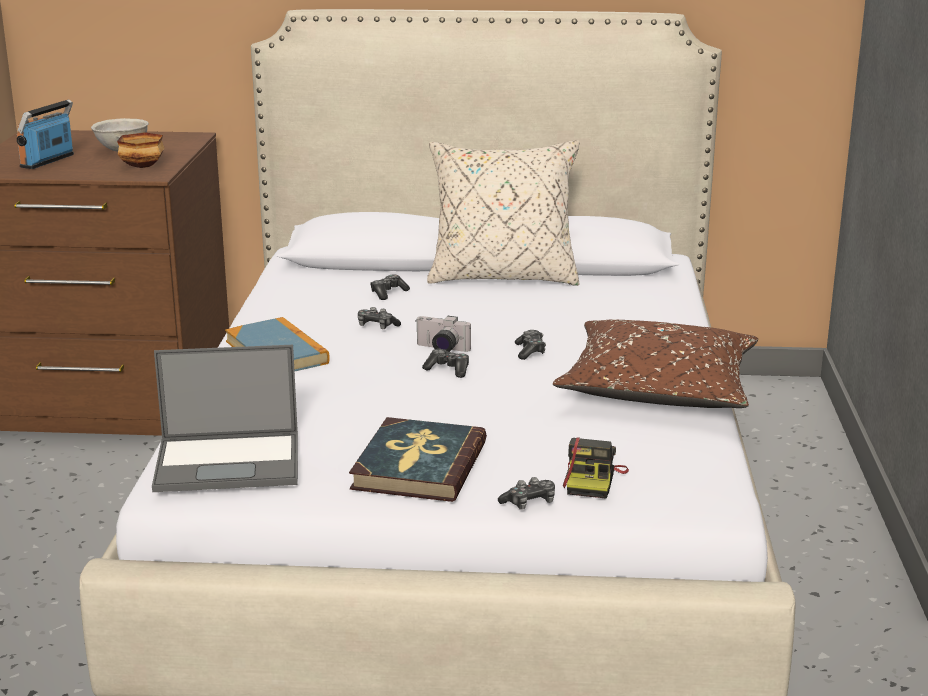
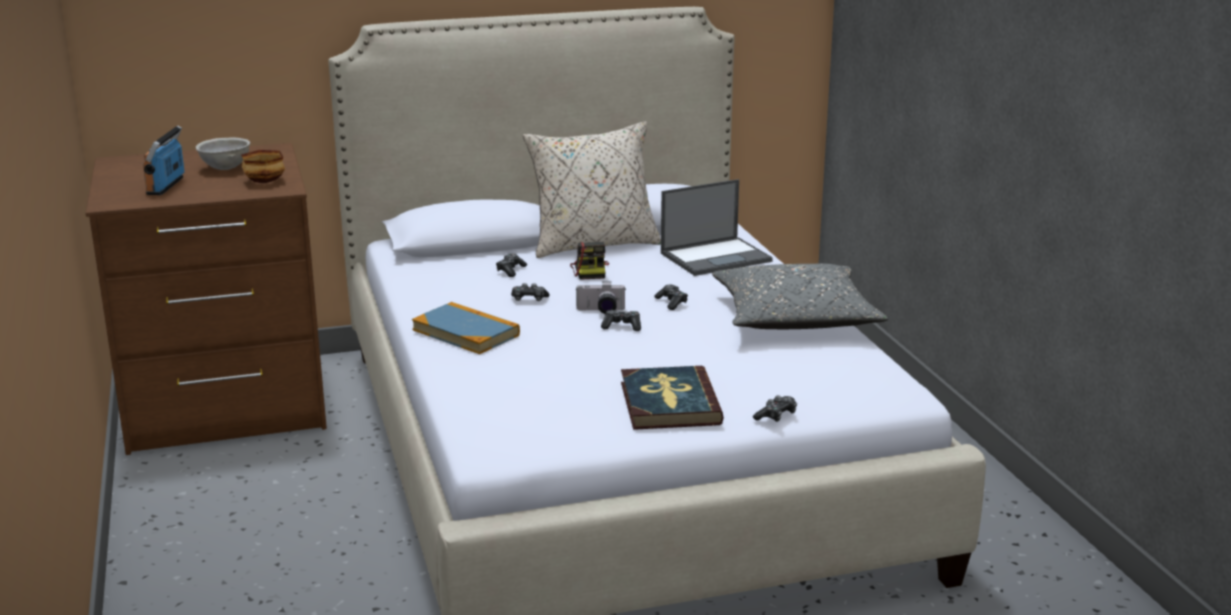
camera: 20 degrees left, 0 degrees up
laptop [152,345,298,492] -> laptop moved to [661,179,773,276]
brown pillow [552,320,758,408] -> grey pillow [712,264,888,329]
camera [563,437,629,498] -> camera moved to [570,242,609,280]

